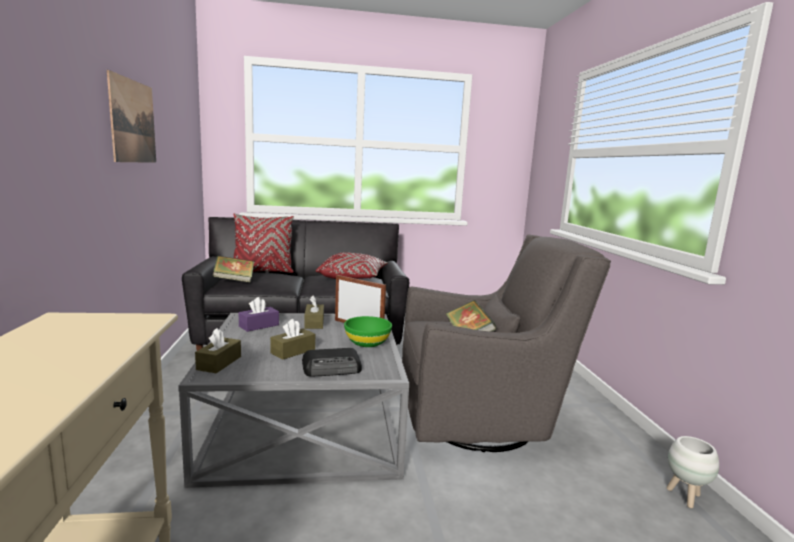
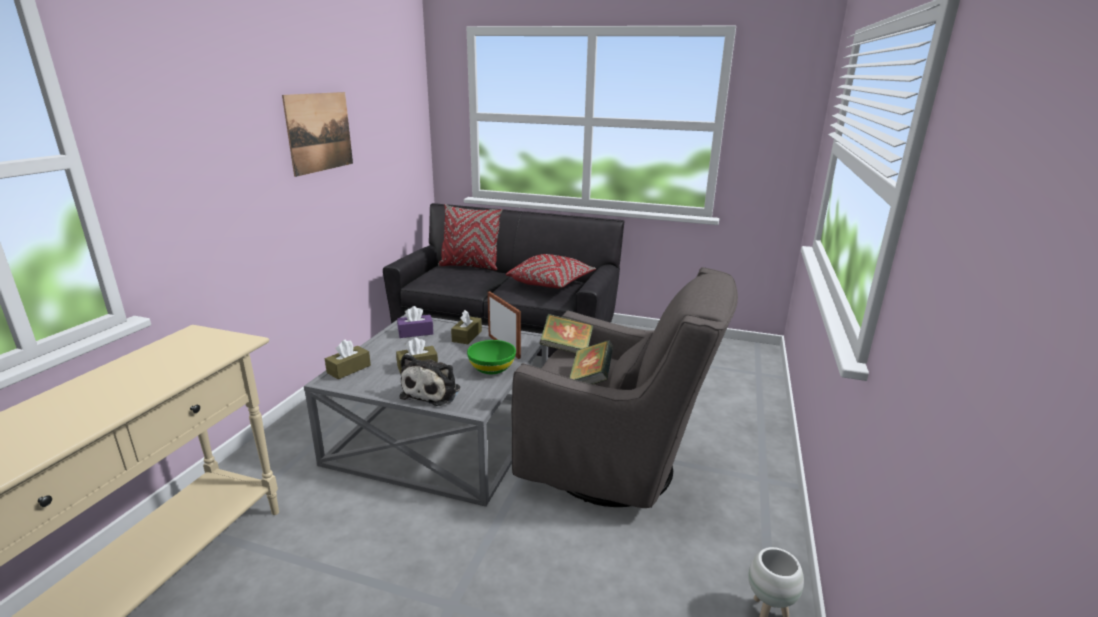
camera: 25 degrees right, 10 degrees up
book [212,255,254,283] -> book moved to [539,314,593,353]
radio [302,348,362,377] -> plush toy [400,354,460,406]

